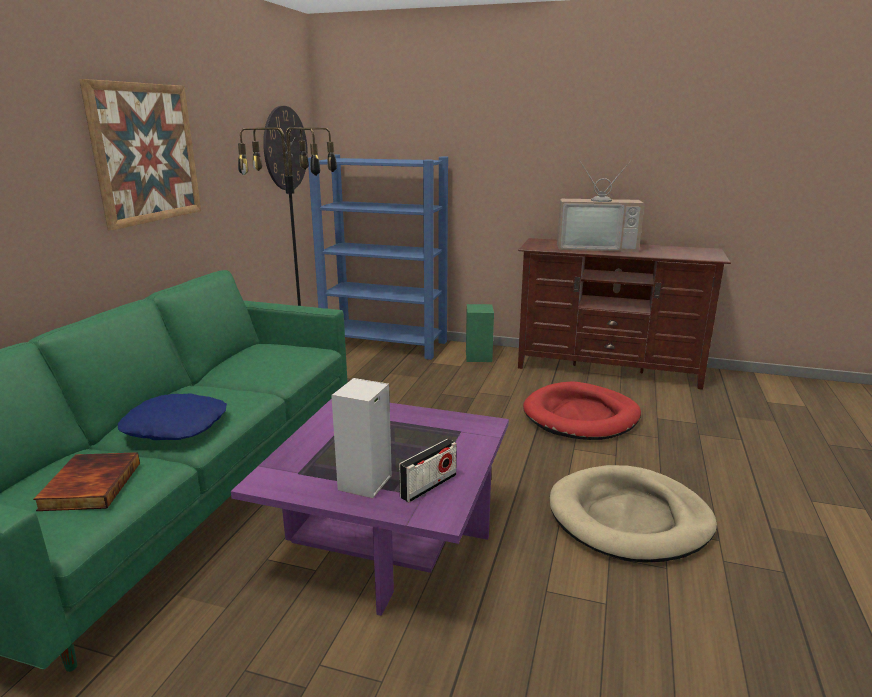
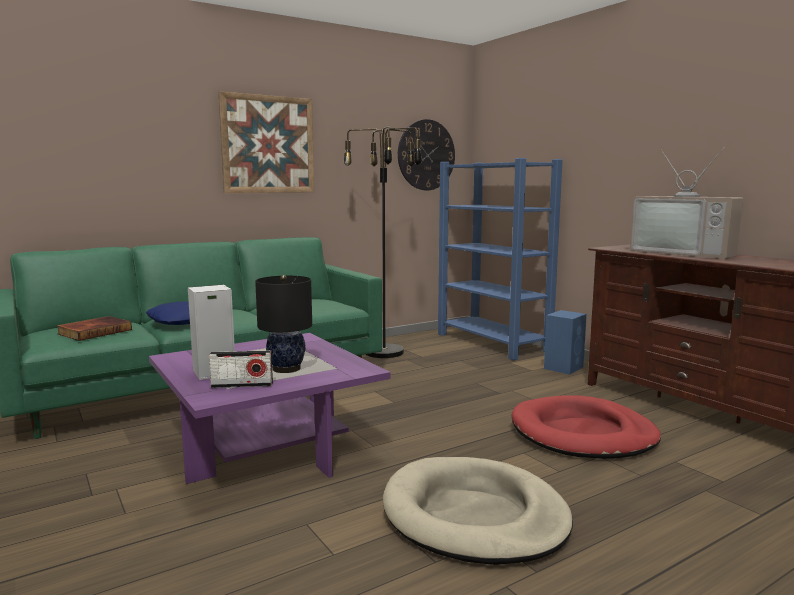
camera: 40 degrees right, 10 degrees down
green speaker [466,304,494,362] -> blue speaker [544,310,587,375]
none -> black table lamp [255,275,312,373]

